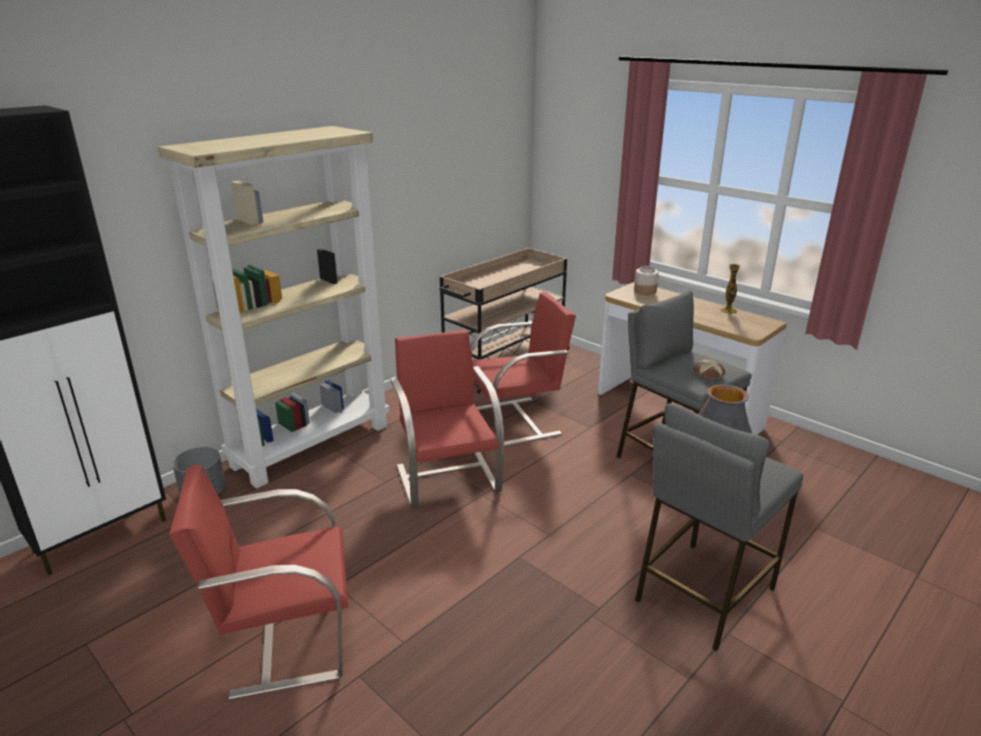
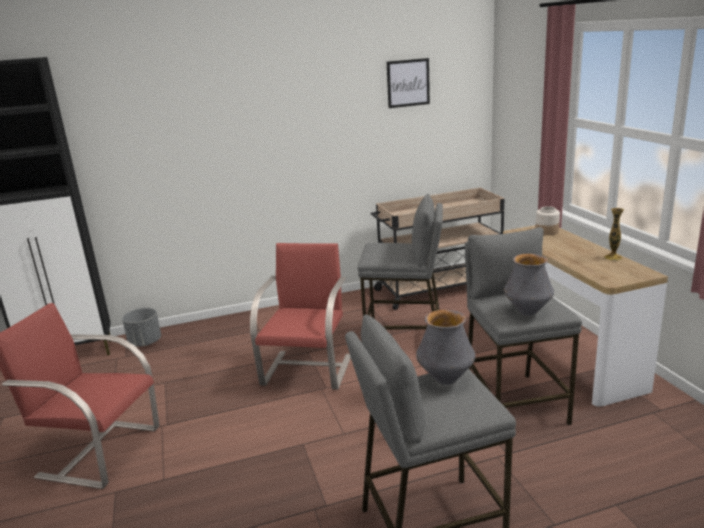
camera: 30 degrees right, 5 degrees down
beige bookcase [158,126,389,489] -> none
red chair [470,292,576,447] -> grey stool [357,194,443,329]
bread [693,359,725,380] -> vase [504,254,554,316]
none -> picture [387,58,430,108]

